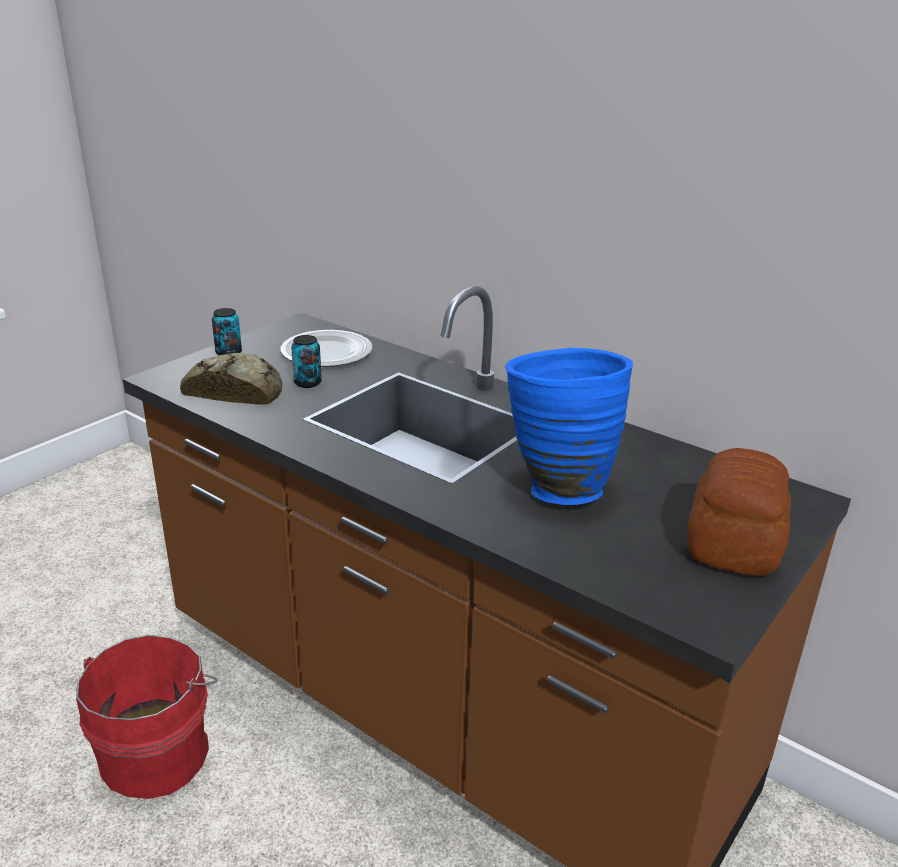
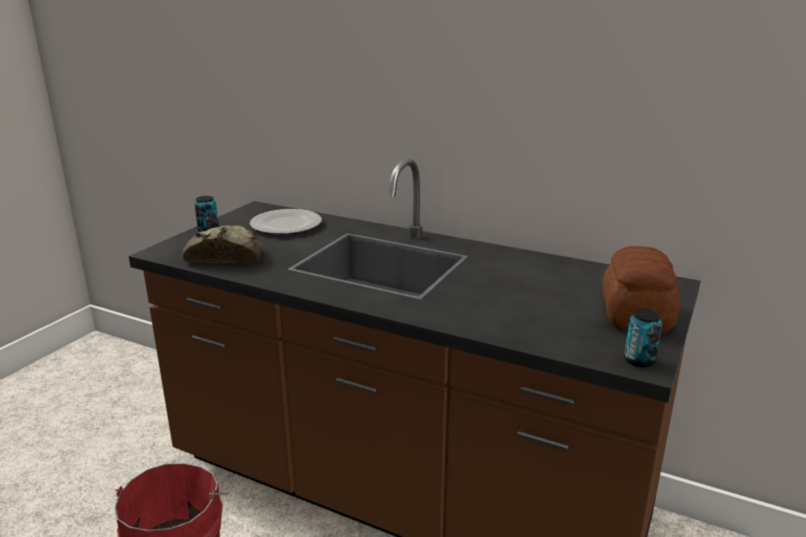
camera: 10 degrees left, 5 degrees down
can [291,335,322,388] -> can moved to [624,309,662,367]
blue vase [505,348,633,505] -> none

